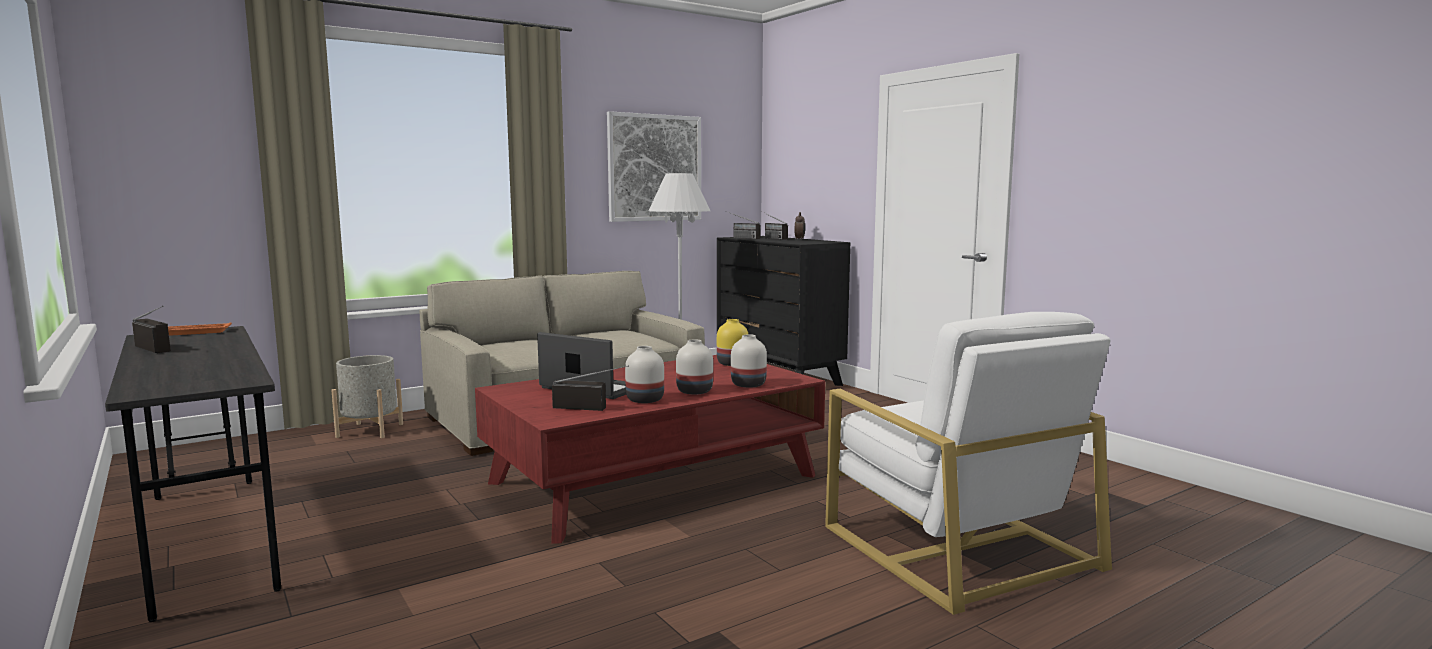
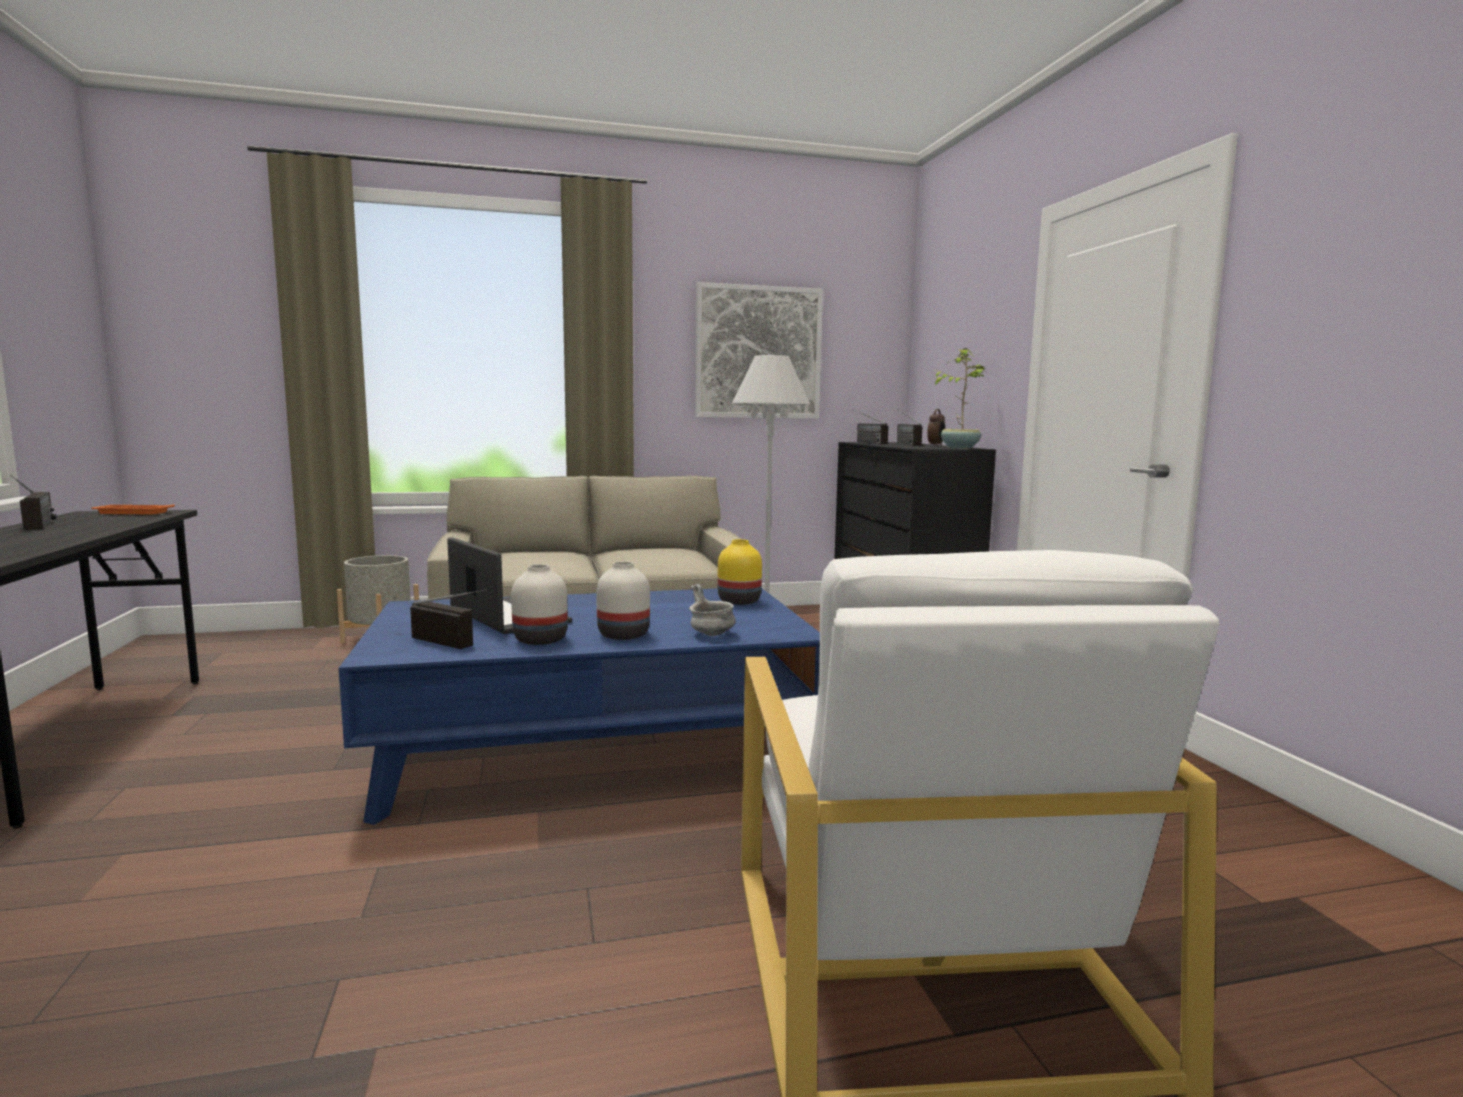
camera: 20 degrees right, 0 degrees up
red coffee table [475,355,825,543] -> blue coffee table [339,588,820,825]
white vase [731,334,767,388] -> grey bowl [689,584,736,636]
none -> potted plant [935,348,985,449]

